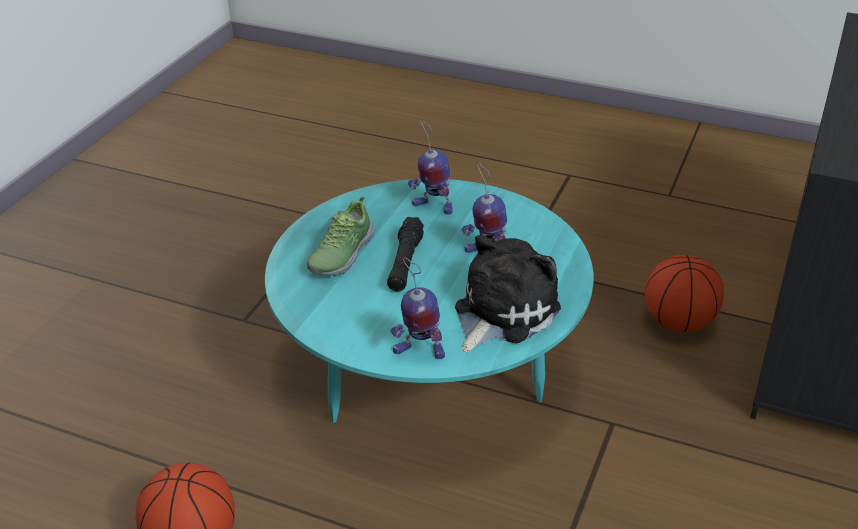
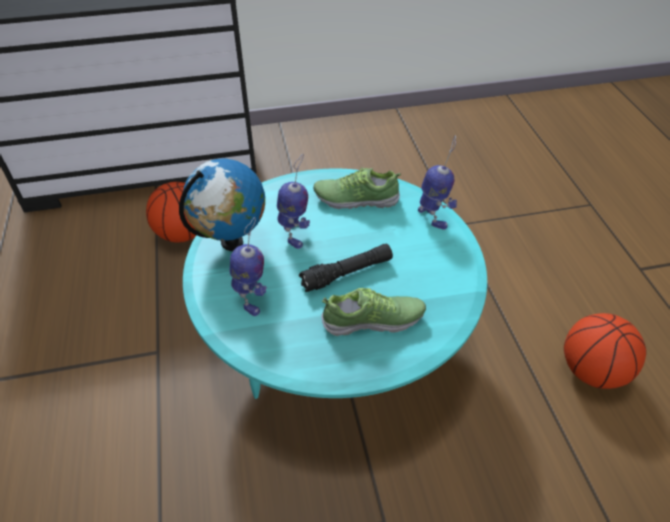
camera: 125 degrees left, 10 degrees up
plush toy [455,235,561,352] -> shoe [313,167,401,209]
none -> globe [179,159,265,251]

